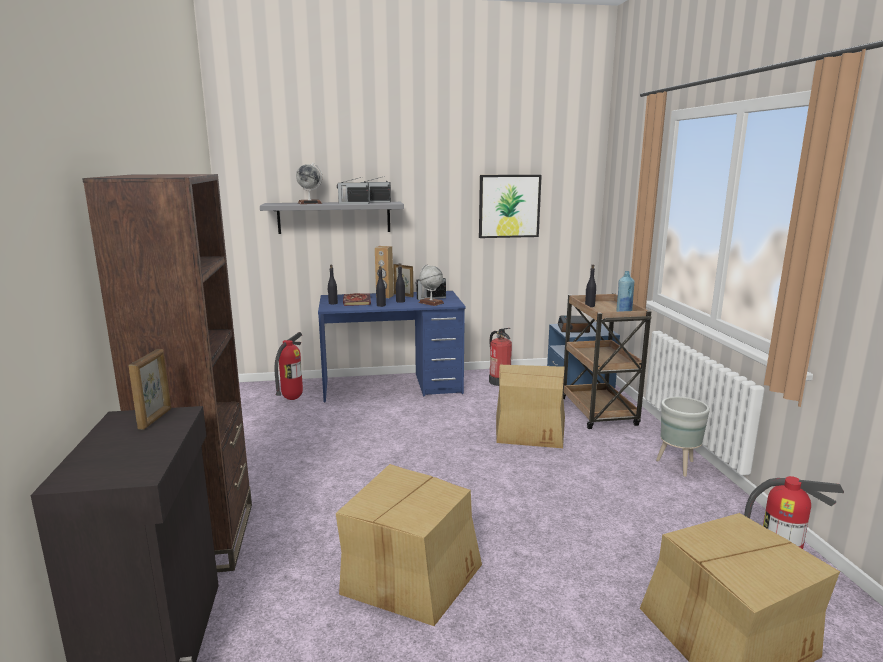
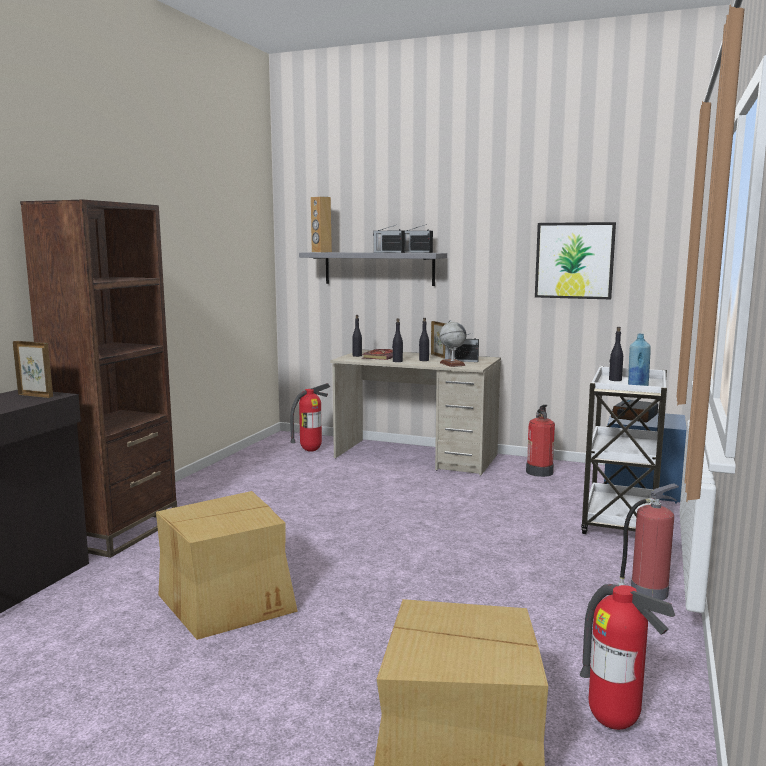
camera: 30 degrees right, 5 degrees down
picture frame [128,349,171,430] -> picture frame turned 105 degrees counterclockwise [13,341,53,398]
globe [296,163,322,204] -> none
blue desk [318,291,466,402] -> beige desk [330,350,501,476]
brown speaker [375,246,394,298] -> brown speaker moved to [311,196,332,252]
cardboard box [496,365,565,448] -> none
brown cart [563,293,652,429] -> white cart [581,366,667,534]
grey planter [656,397,710,477] -> fire extinguisher [618,483,679,600]

